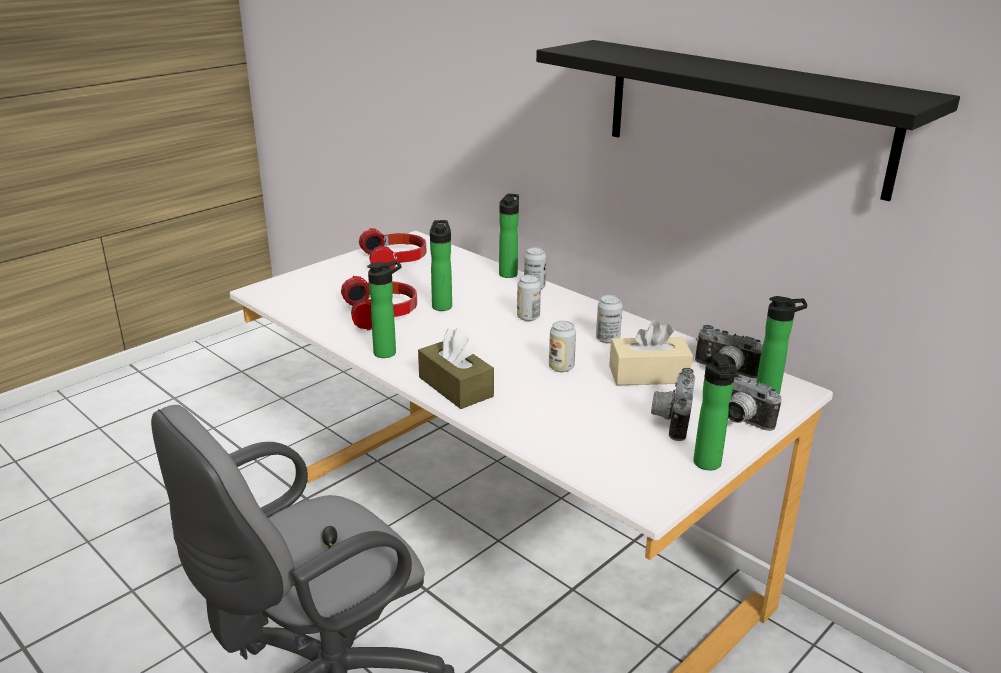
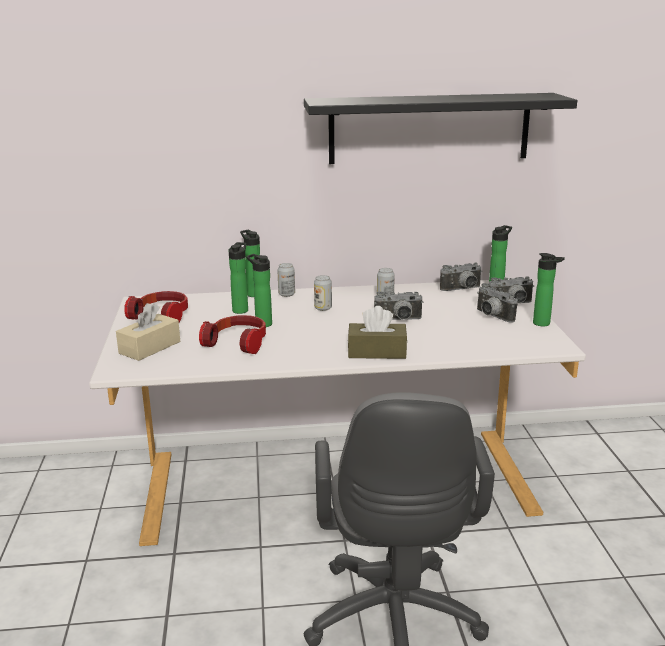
camera: 50 degrees left, 5 degrees down
bottle [367,260,402,358] -> bottle moved to [229,242,248,314]
can [549,321,576,372] -> camera [374,292,423,320]
beige tissue box [609,320,693,385] -> beige tissue box moved to [116,303,180,361]

